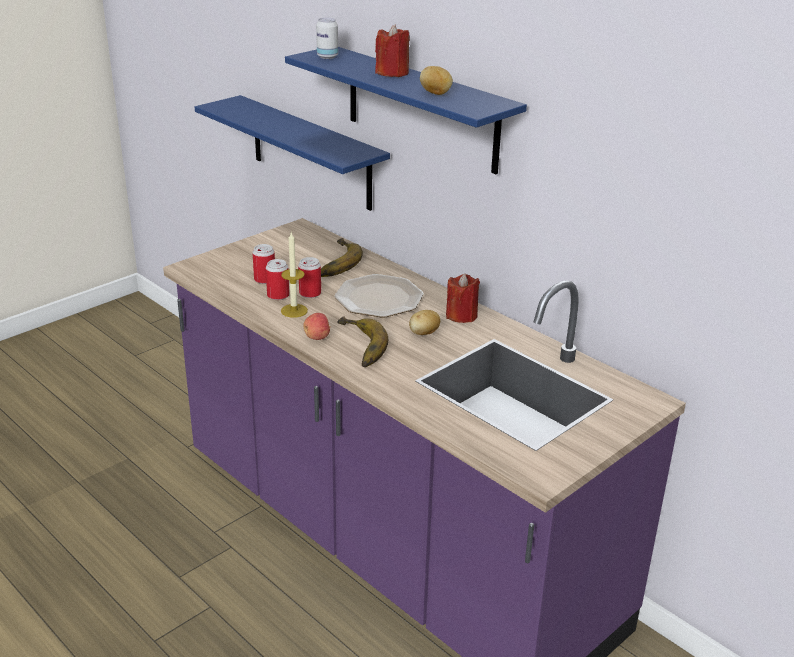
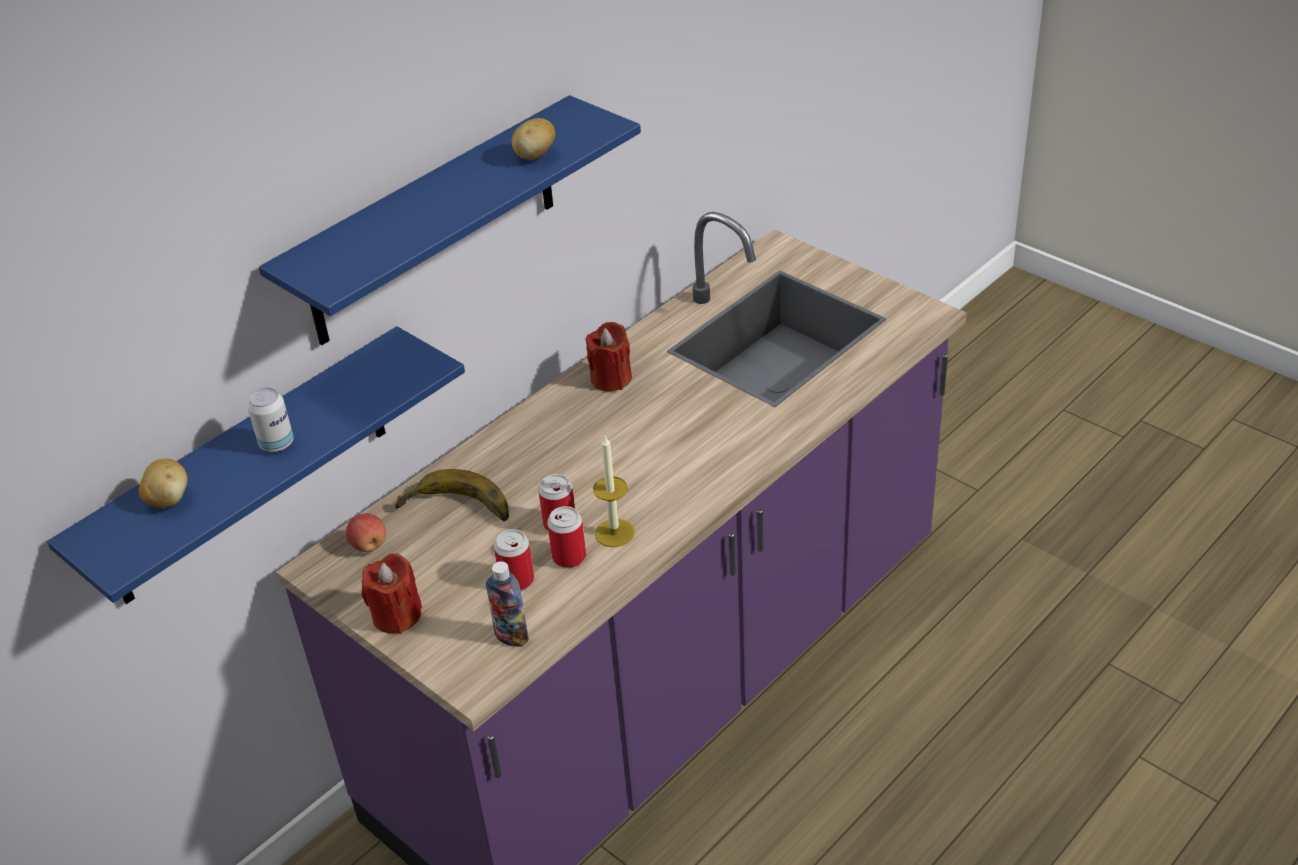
camera: 90 degrees left, 10 degrees up
apple [303,313,331,340] -> apple moved to [346,513,386,552]
can [316,18,338,59] -> can moved to [247,387,294,452]
plate [334,274,424,318] -> none
banana [337,316,388,367] -> none
red candle [375,24,410,77] -> red candle moved to [362,553,422,634]
potato [409,310,440,335] -> potato moved to [139,458,188,508]
none -> bottle [486,561,529,647]

